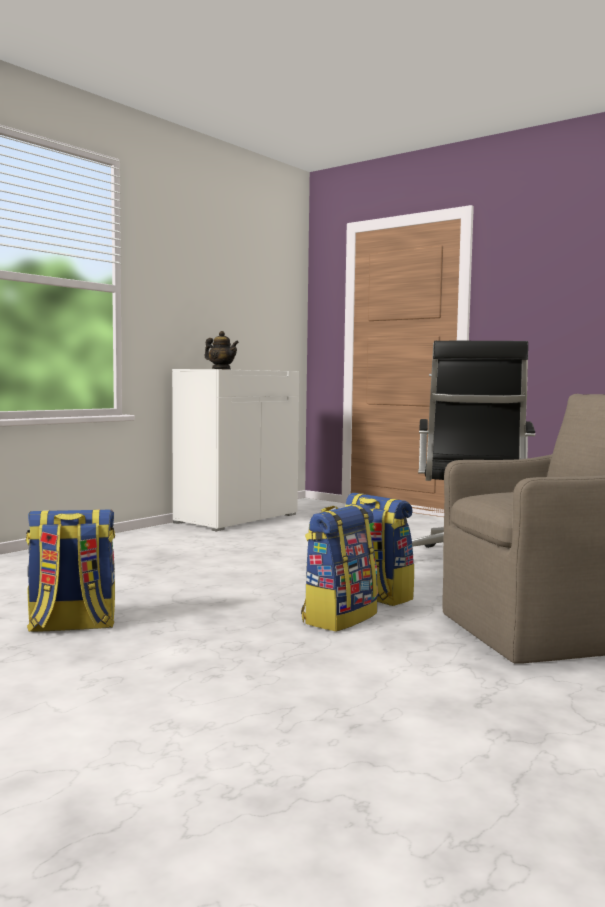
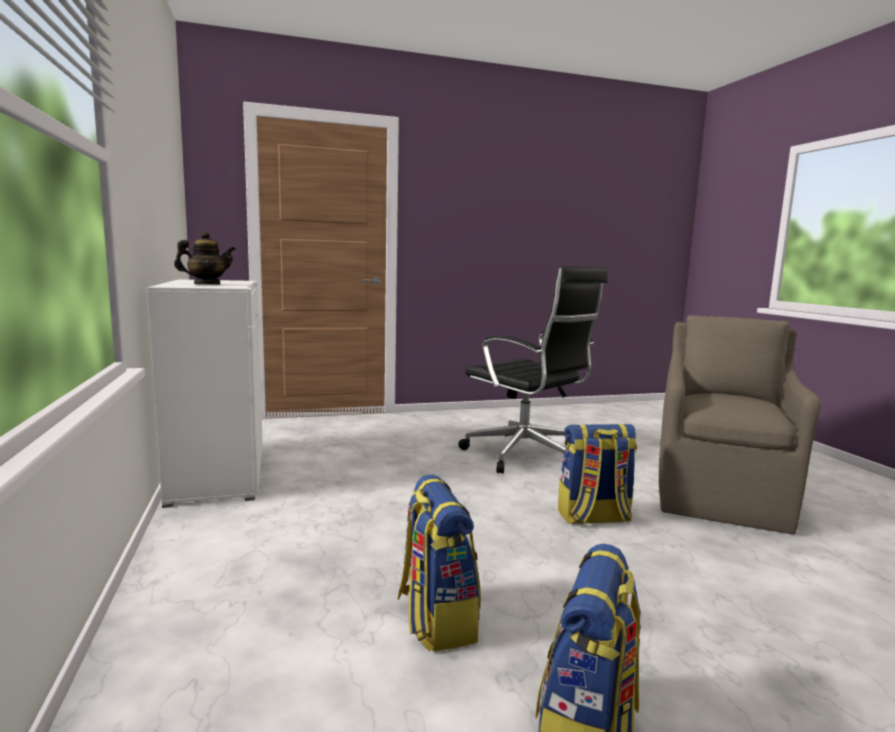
camera: 55 degrees left, 5 degrees up
backpack [301,504,378,631] -> backpack moved to [397,475,481,652]

